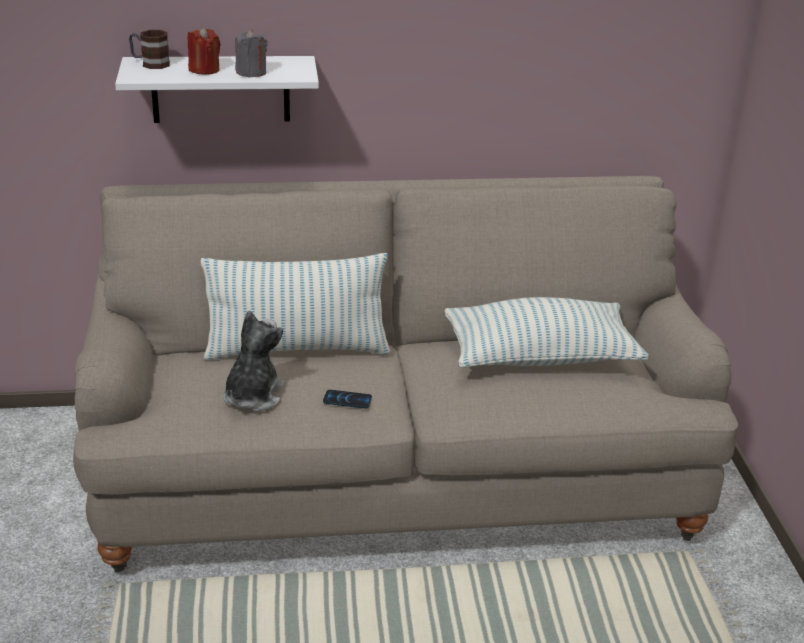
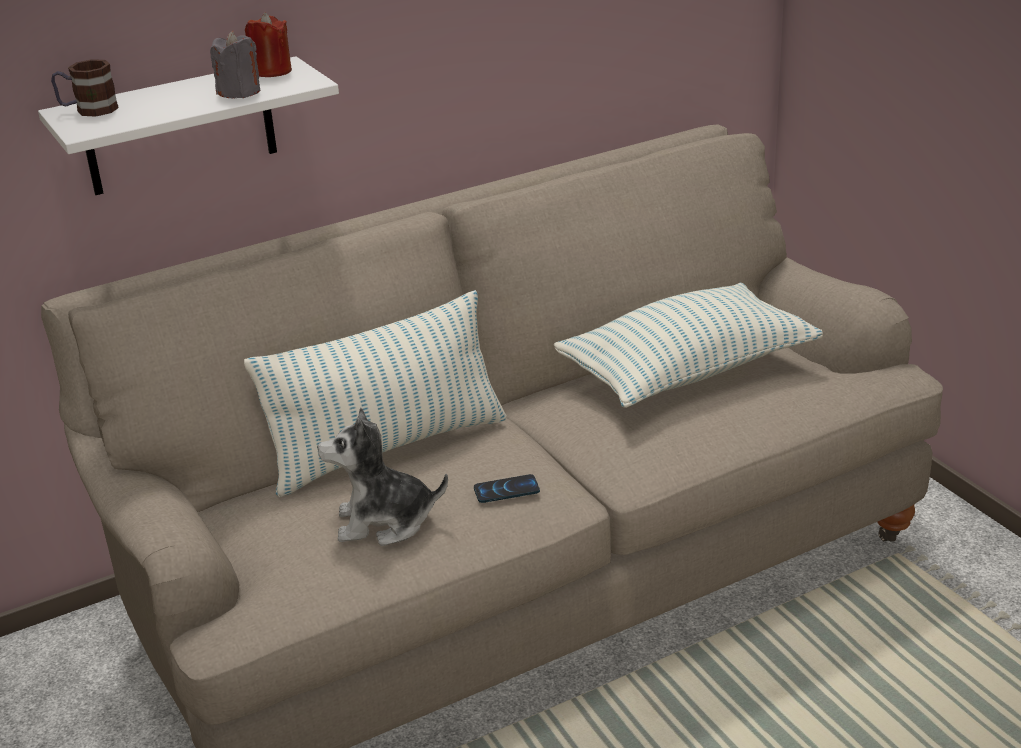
camera: 20 degrees left, 0 degrees up
red candle [188,27,221,75] -> red candle moved to [245,12,292,77]
plush toy [223,311,285,411] -> plush toy turned 90 degrees counterclockwise [317,408,448,546]

